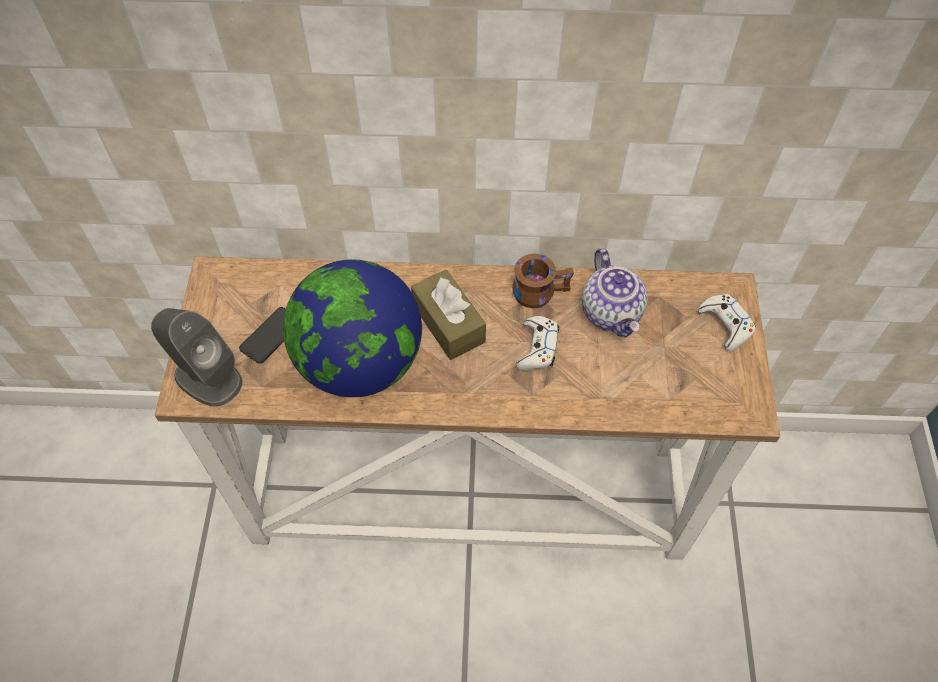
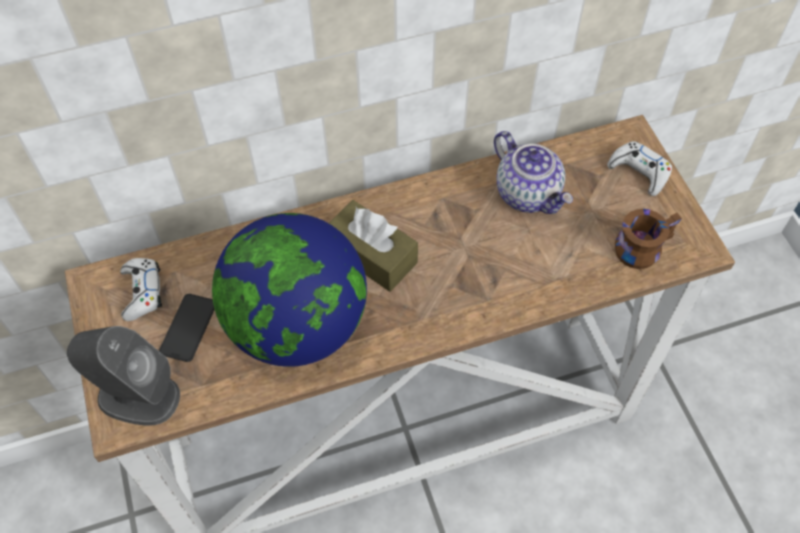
camera: 20 degrees left, 0 degrees up
brown mug [512,254,574,308] -> brown mug moved to [615,209,682,269]
white game controller [516,316,559,370] -> white game controller moved to [120,258,162,321]

